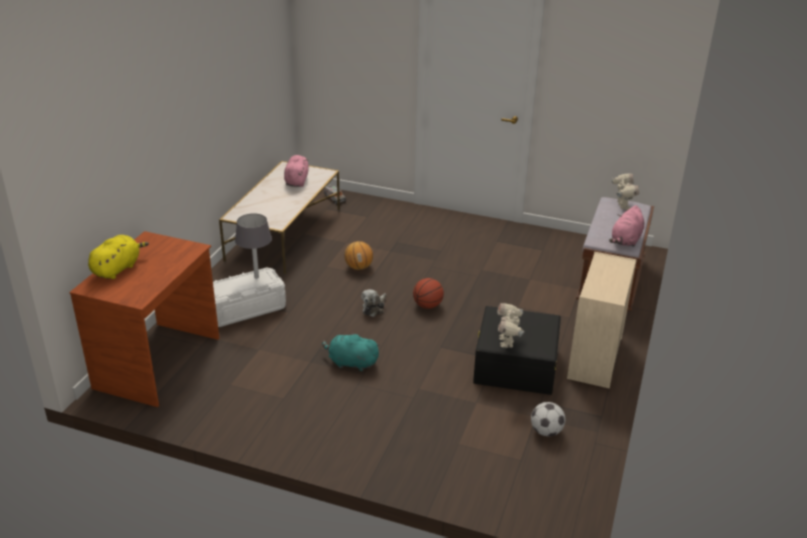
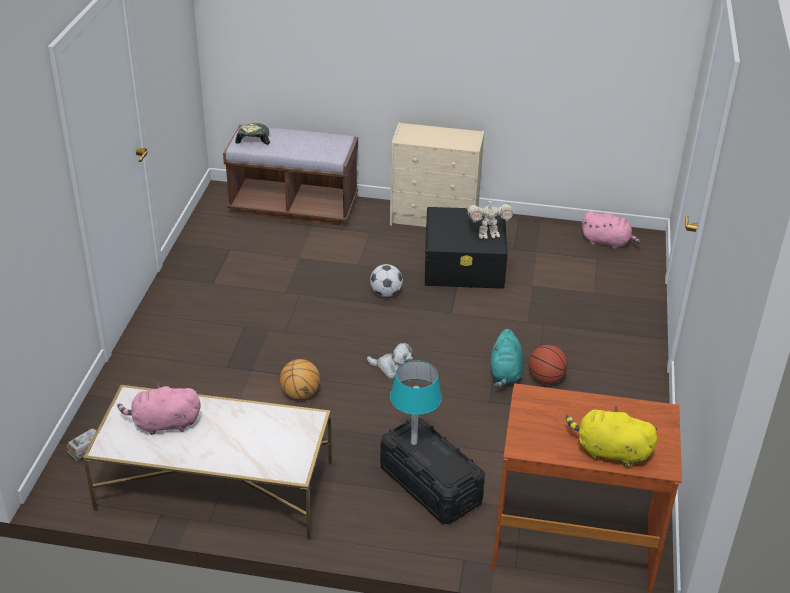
camera: 100 degrees left, 5 degrees up
white storage box [213,268,286,327] -> black storage box [380,418,485,524]
grey table lamp [235,214,272,279] -> turquoise table lamp [390,360,442,445]
basketball [413,278,444,309] -> basketball moved to [529,345,568,384]
football [531,402,565,437] -> football moved to [370,264,403,297]
pink plush toy [609,205,644,247] -> pink plush toy moved to [582,211,641,249]
toy robot [612,173,639,210] -> cap [235,123,270,145]

